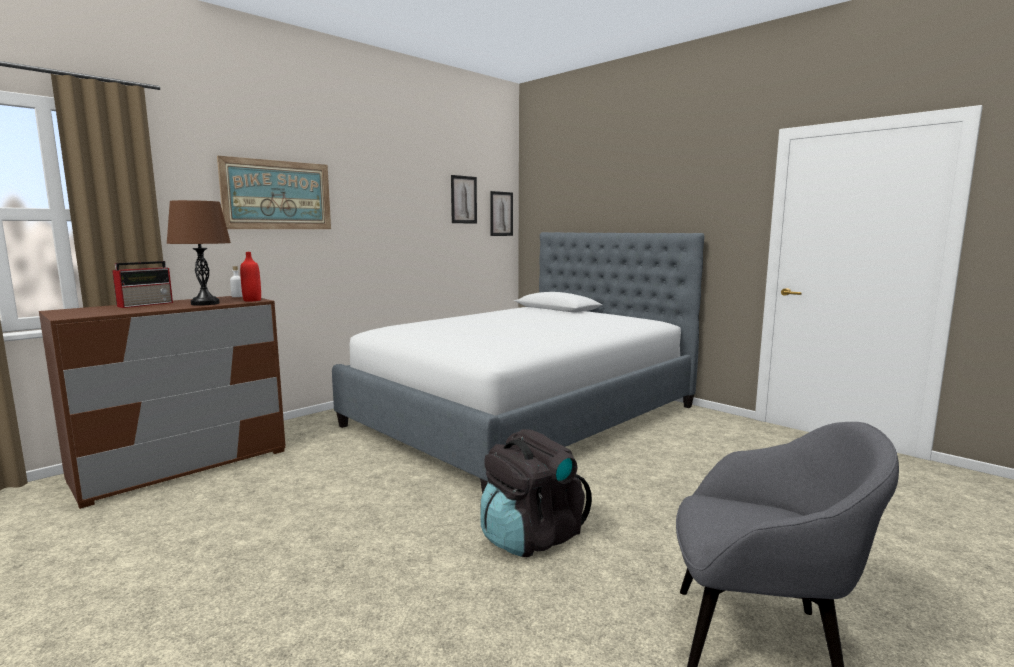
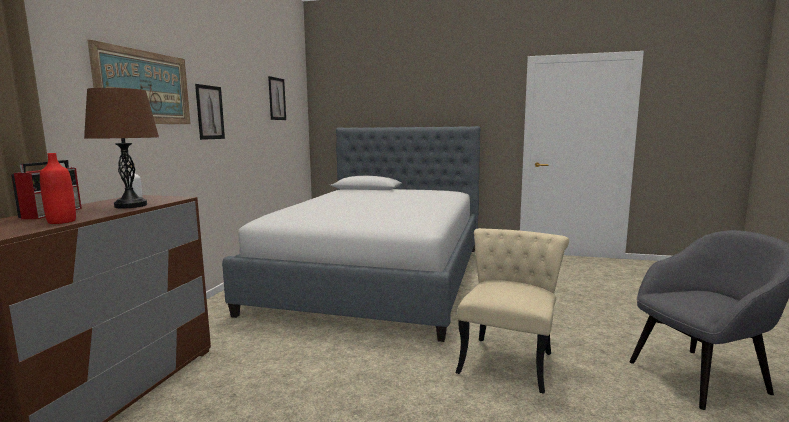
camera: 30 degrees left, 0 degrees up
red bottle [240,252,261,301] -> red bottle moved to [40,153,76,224]
black backpack [480,429,592,557] -> beige chair [456,228,569,394]
picture [490,191,513,236] -> picture moved to [195,84,225,140]

